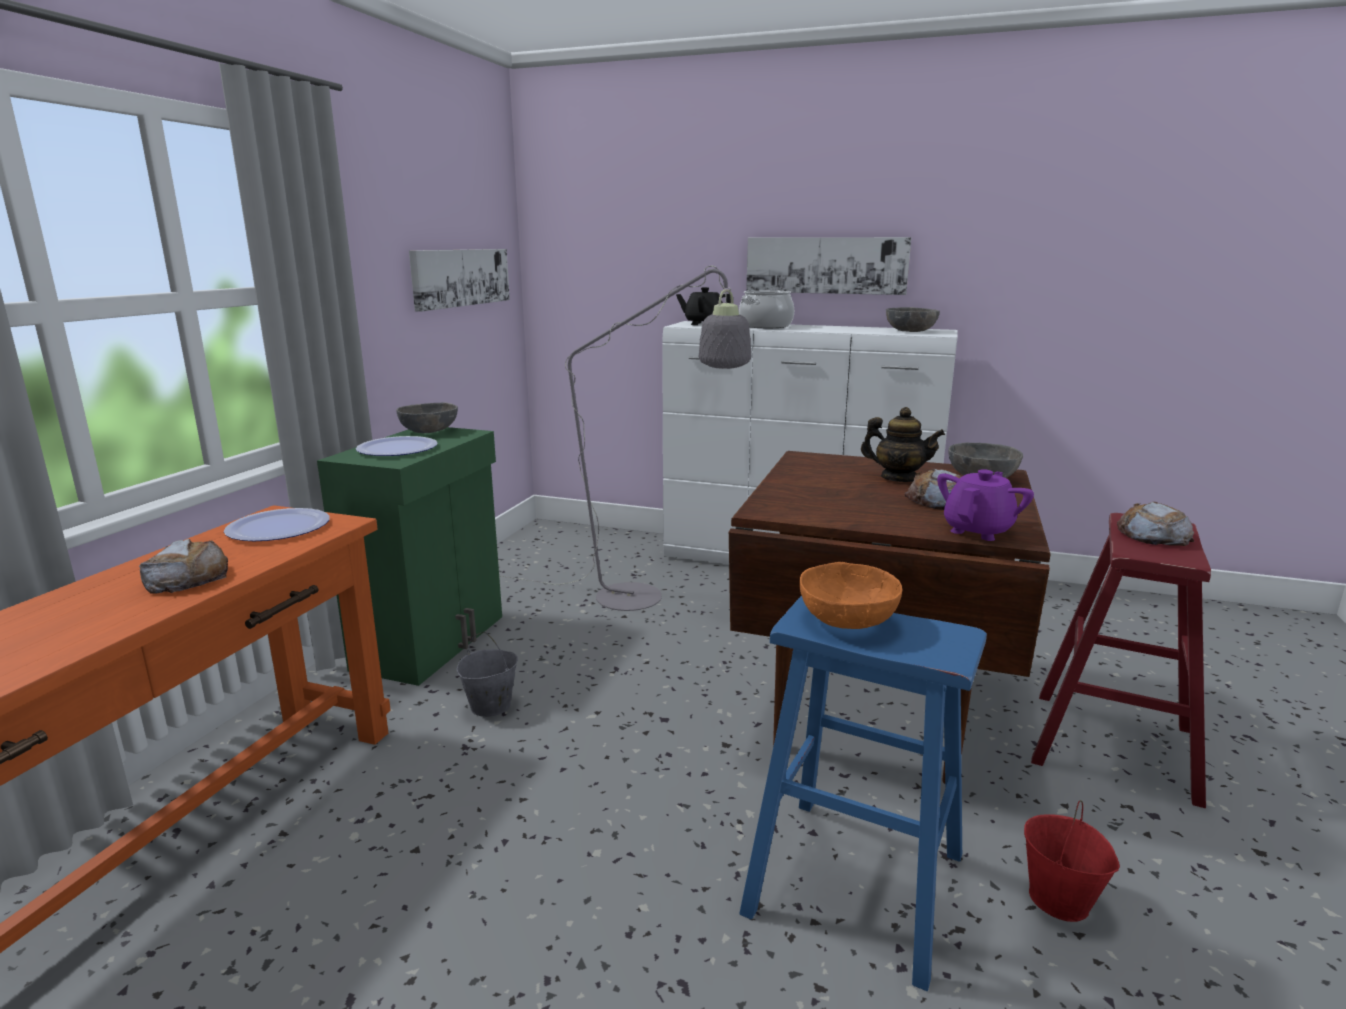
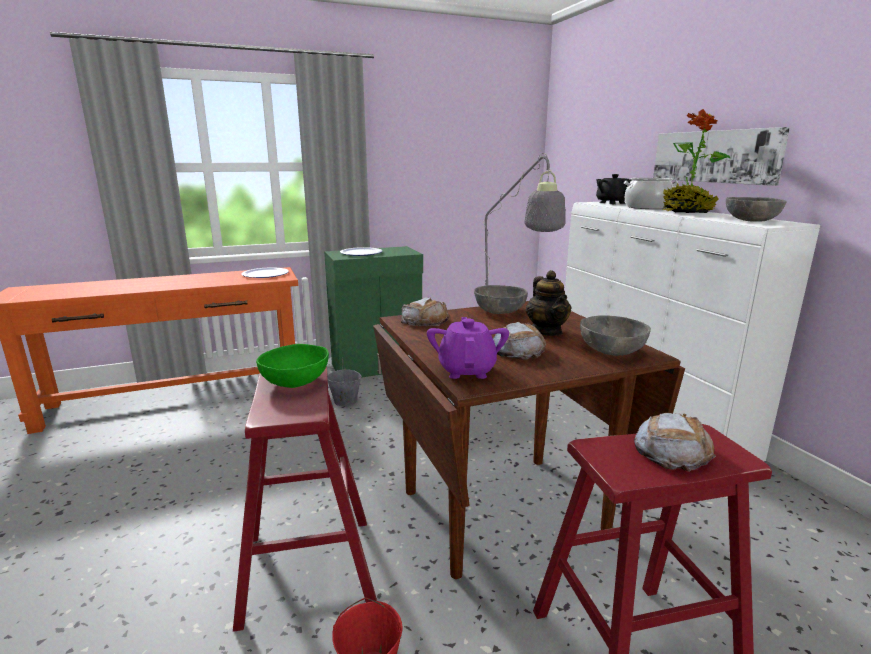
camera: 50 degrees right, 0 degrees up
bread [139,539,228,594] -> bread moved to [401,297,450,326]
grey bowl [396,403,458,433] -> grey bowl moved to [474,285,528,314]
picture [409,249,510,312] -> none
blue stool [739,596,987,991] -> red stool [233,366,377,632]
orange bowl [799,562,902,629] -> green bowl [256,344,329,388]
purple teapot [937,469,1034,541] -> purple teapot turned 90 degrees counterclockwise [427,317,509,379]
none -> potted plant [661,109,731,213]

